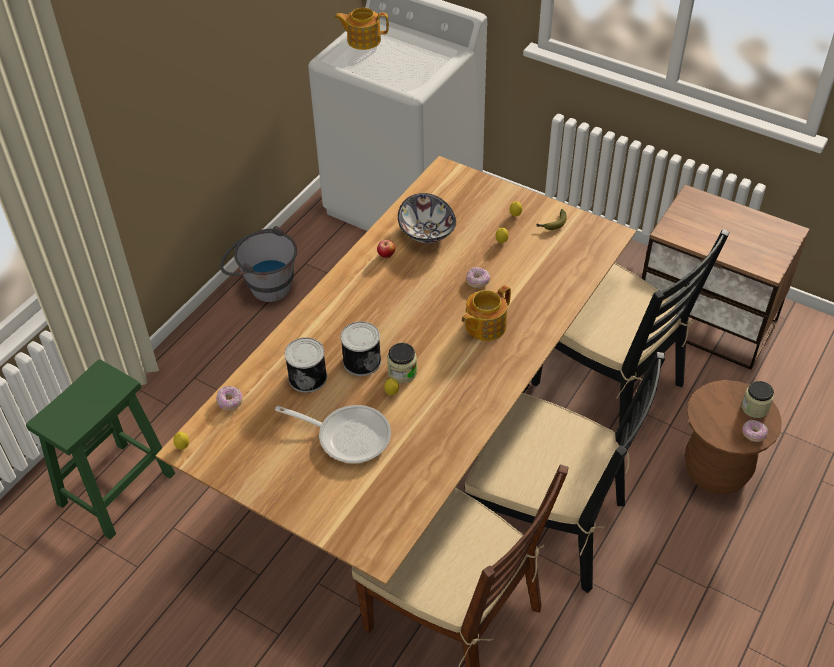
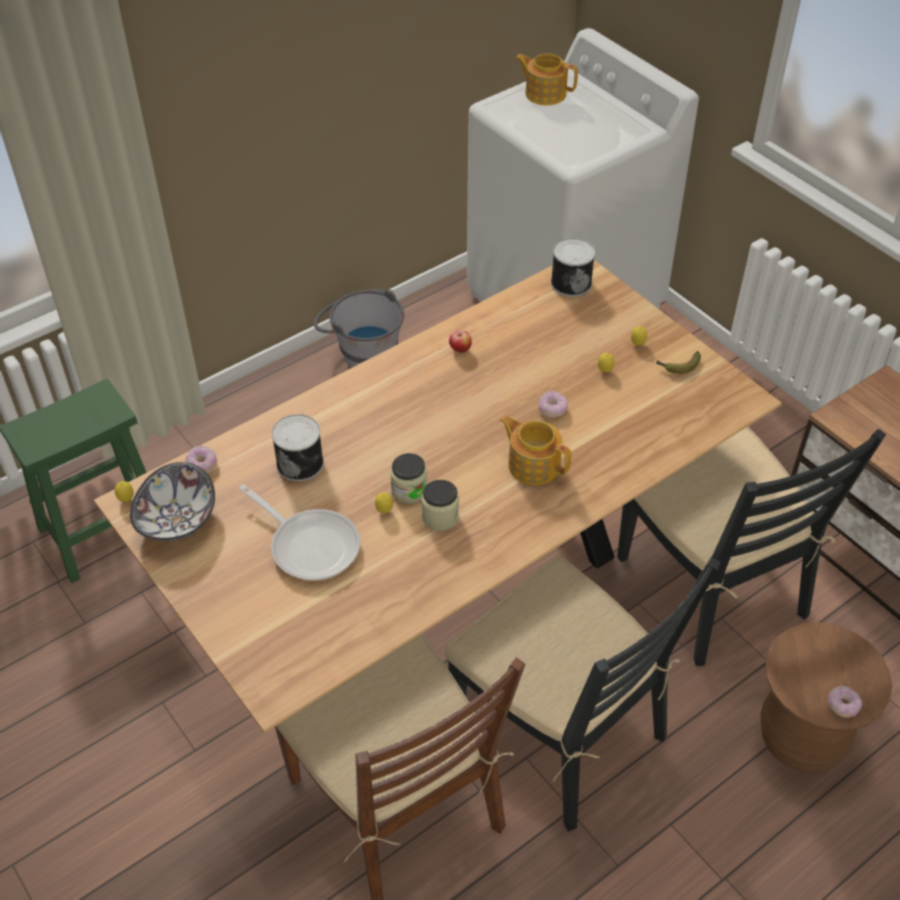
camera: 20 degrees right, 0 degrees up
can [341,321,381,376] -> can moved to [551,238,595,297]
bowl [398,193,456,243] -> bowl moved to [130,462,215,541]
teapot [461,285,511,341] -> teapot turned 60 degrees clockwise [500,415,571,485]
jar [741,381,774,418] -> jar moved to [421,480,459,531]

